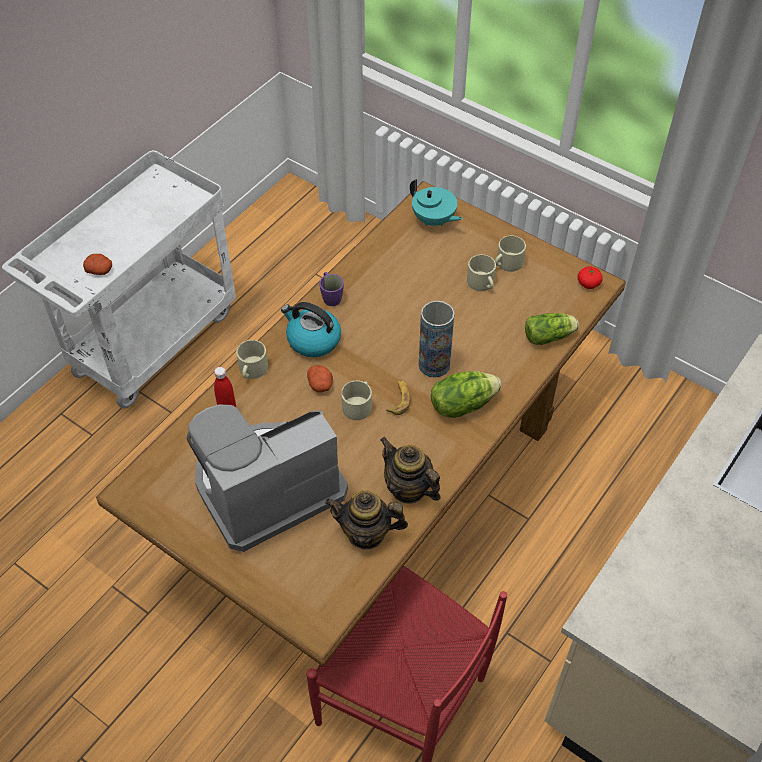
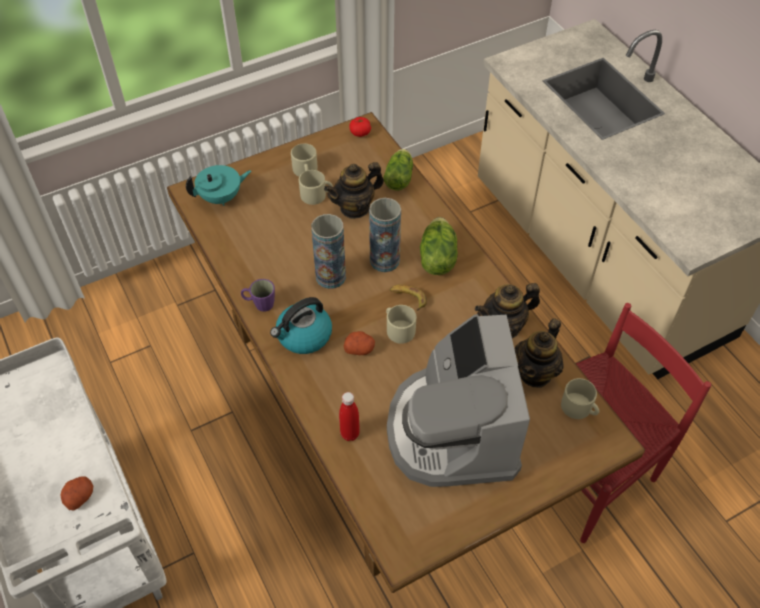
camera: 65 degrees left, 0 degrees up
beige mug [236,340,268,379] -> beige mug moved to [561,378,599,419]
none -> vase [311,214,346,289]
none -> teapot [324,162,384,219]

